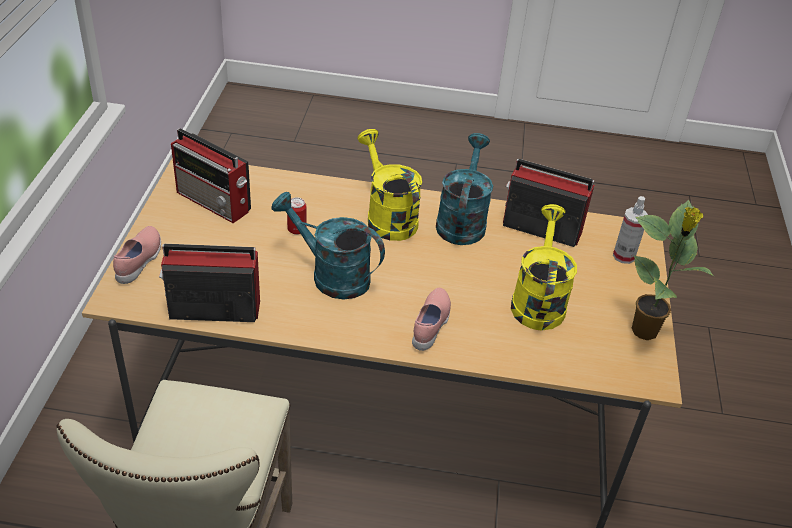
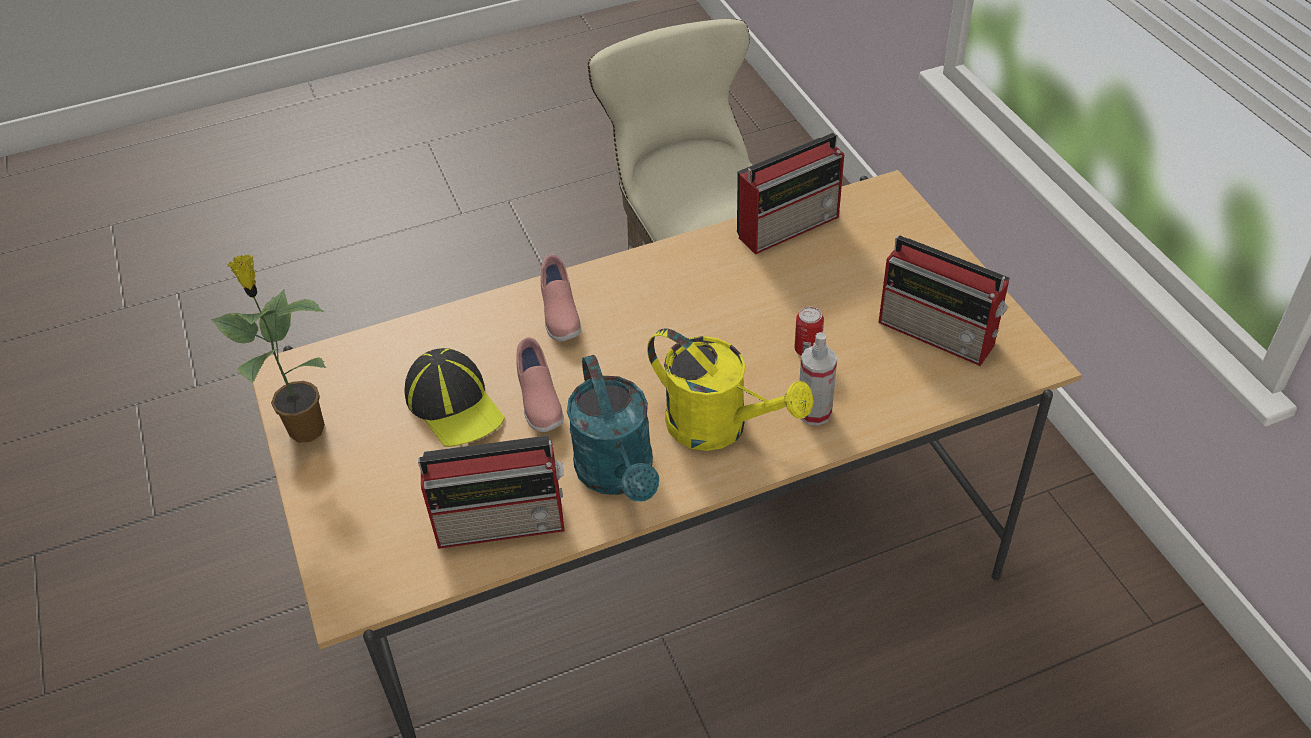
camera: 155 degrees right, 5 degrees up
pink shoe [113,226,161,284] -> pink shoe moved to [516,337,564,432]
radio [171,128,251,223] -> radio turned 150 degrees counterclockwise [878,235,1010,366]
turquoise watering can [271,192,385,300] -> none
yellow watering can [511,204,577,330] -> cap [404,348,505,447]
spray bottle [613,196,648,264] -> spray bottle moved to [799,332,837,426]

